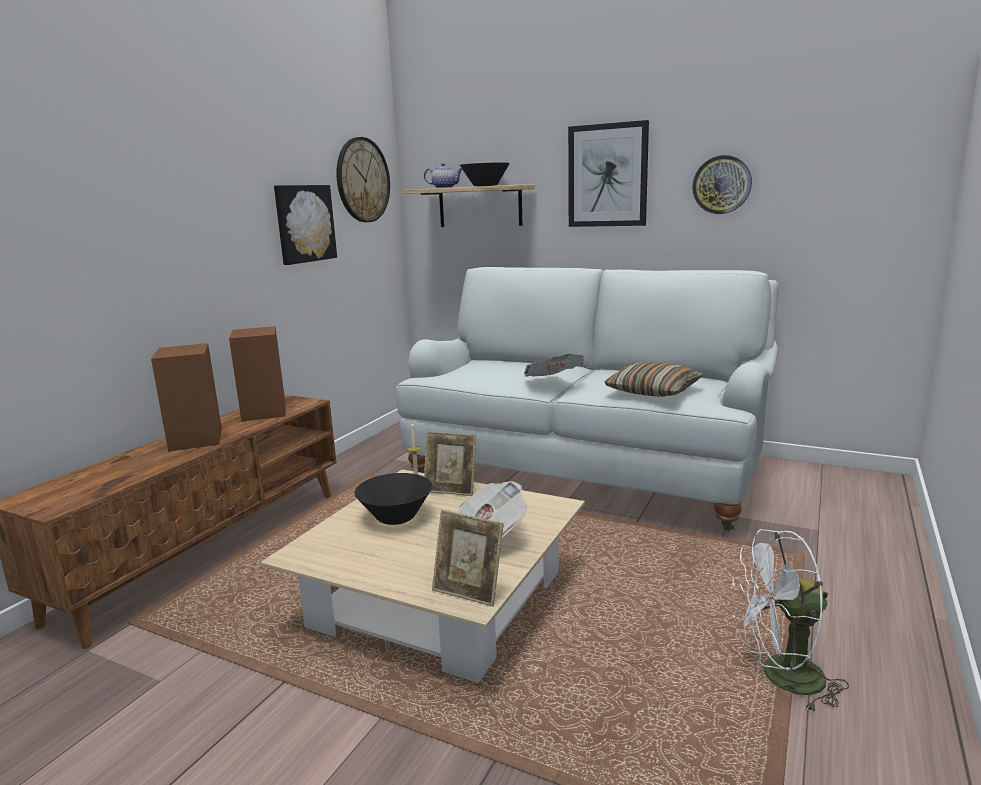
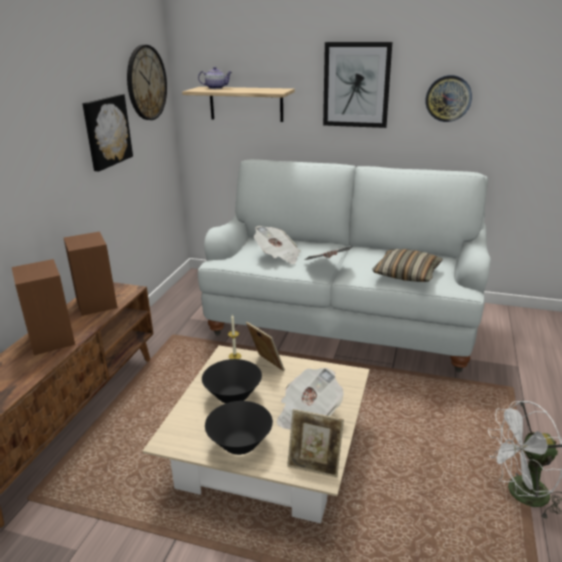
camera: 10 degrees left, 10 degrees up
picture frame [424,431,476,496] -> picture frame turned 135 degrees counterclockwise [246,322,285,371]
black bowl [460,162,510,186] -> black bowl moved to [205,401,273,455]
none -> newspaper [254,226,301,264]

